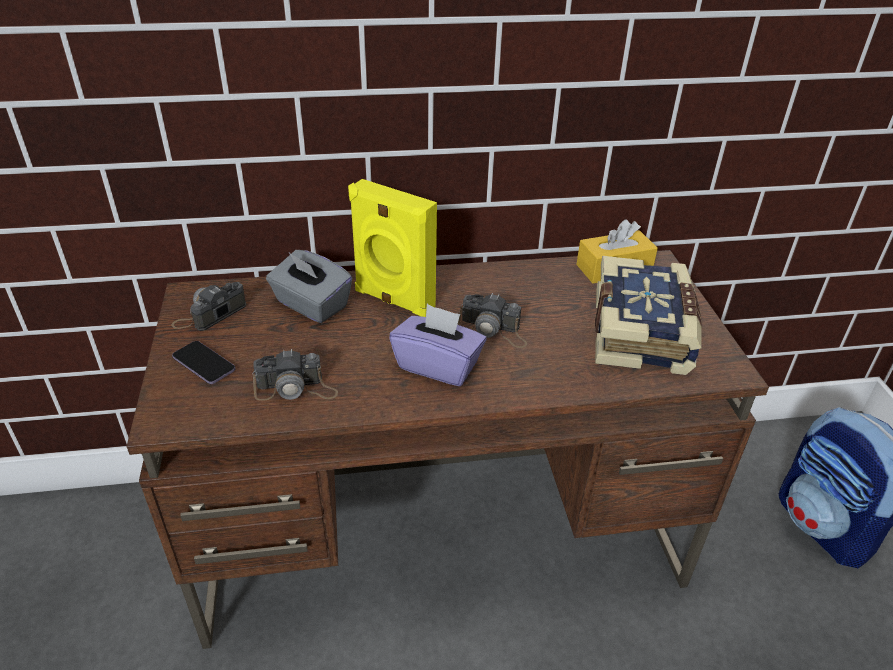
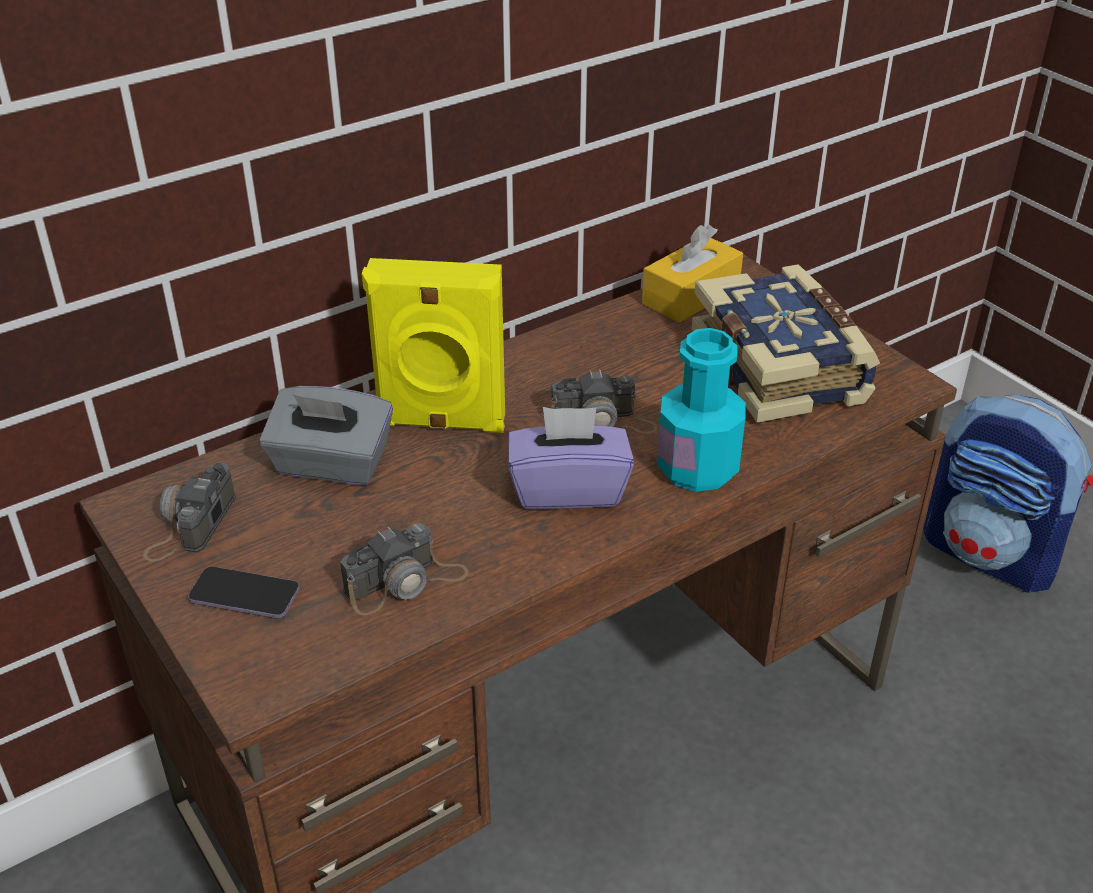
camera: 25 degrees left, 0 degrees up
none -> turquoise bottle [657,328,746,492]

